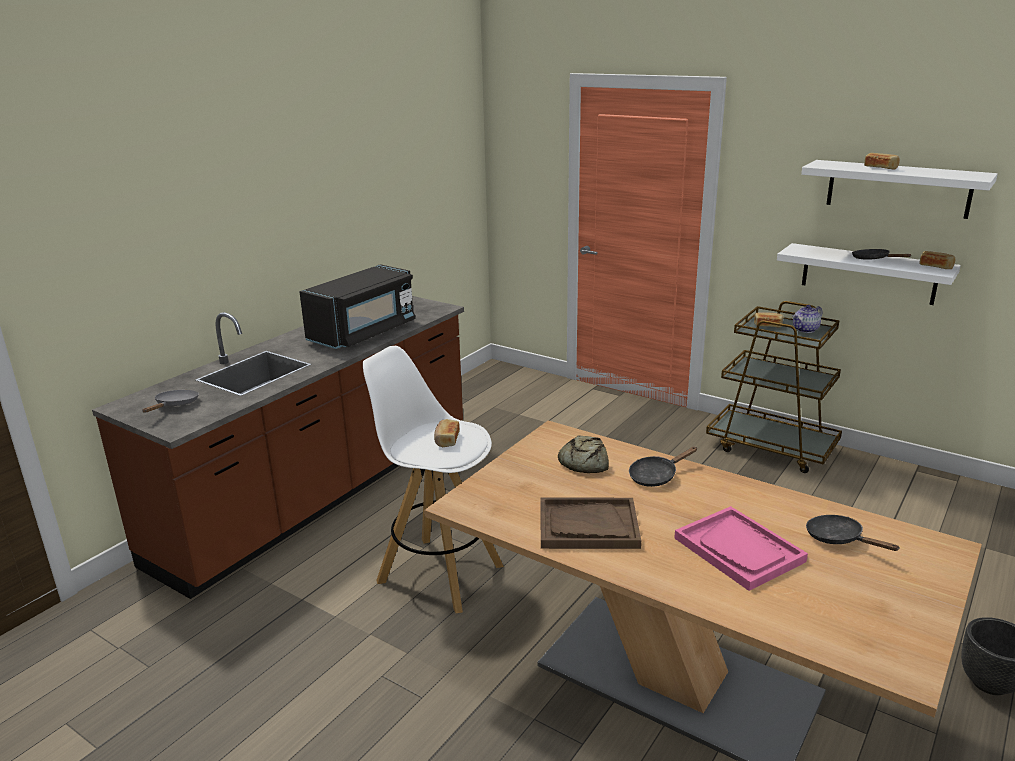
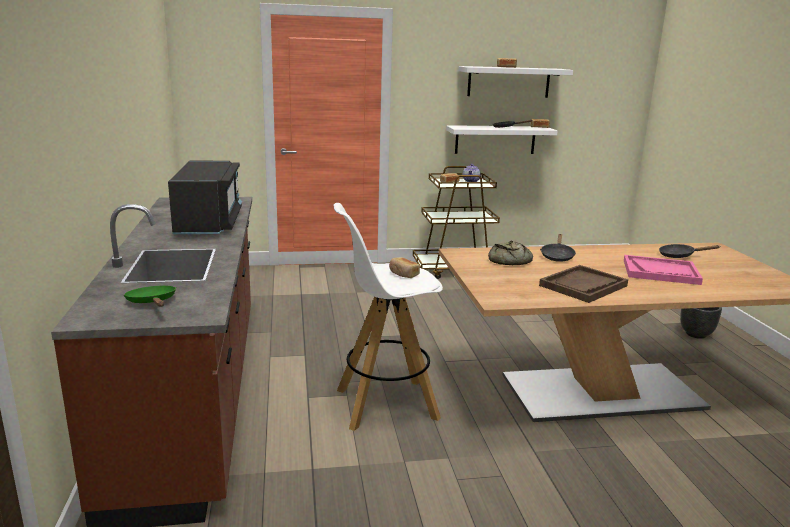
camera: 45 degrees left, 5 degrees down
grey frying pan [142,390,199,413] -> green frying pan [124,286,176,307]

